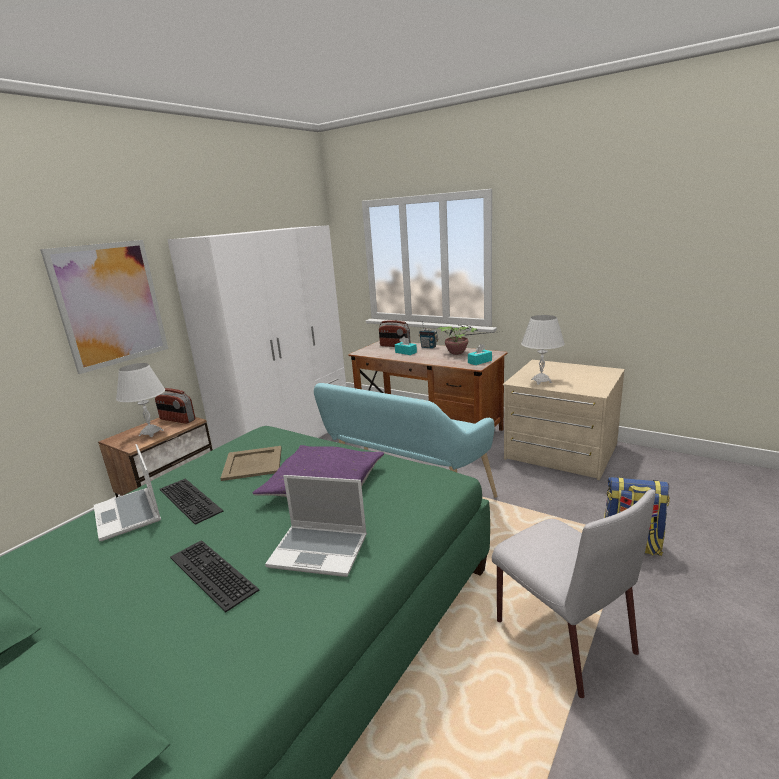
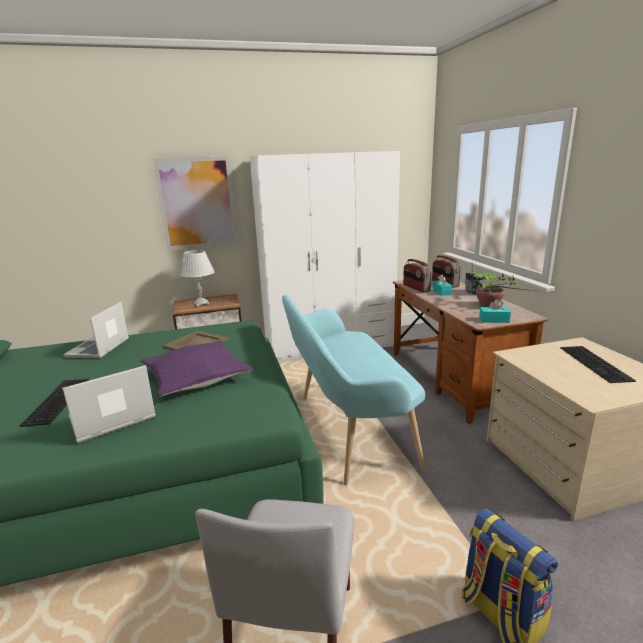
camera: 40 degrees right, 0 degrees up
radio [155,388,195,424] -> radio moved to [403,259,431,292]
keyboard [160,479,223,525] -> keyboard moved to [560,346,636,383]
laptop [265,475,367,577] -> laptop turned 90 degrees clockwise [62,365,156,442]
white table lamp [521,315,565,385] -> none

